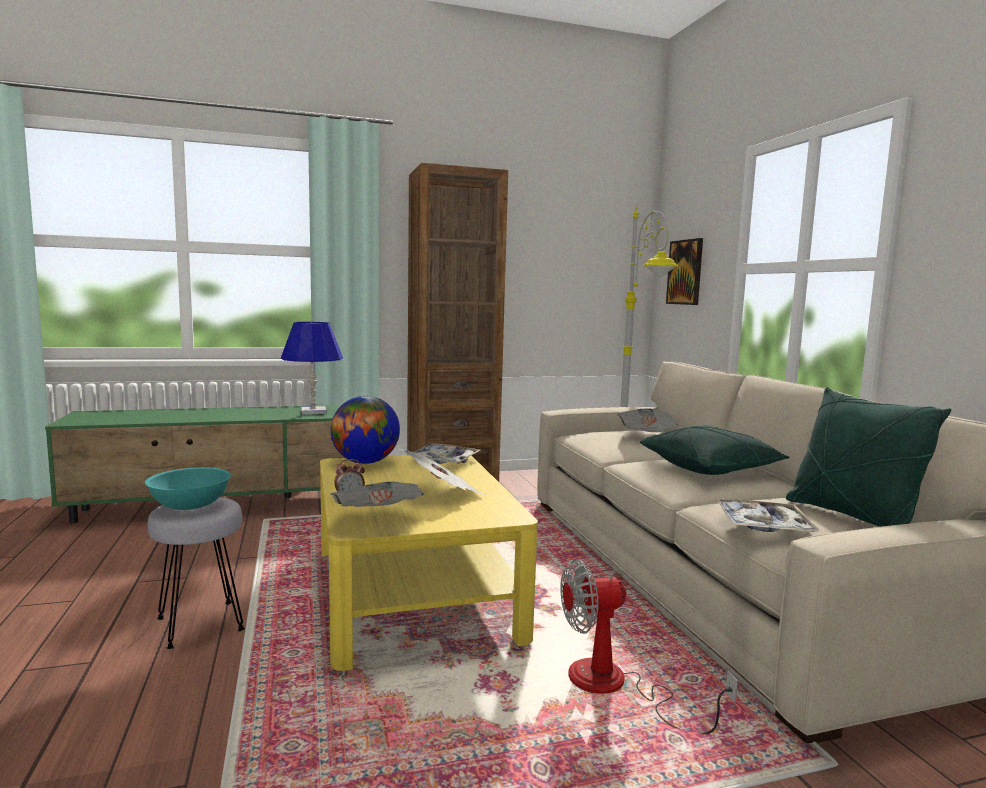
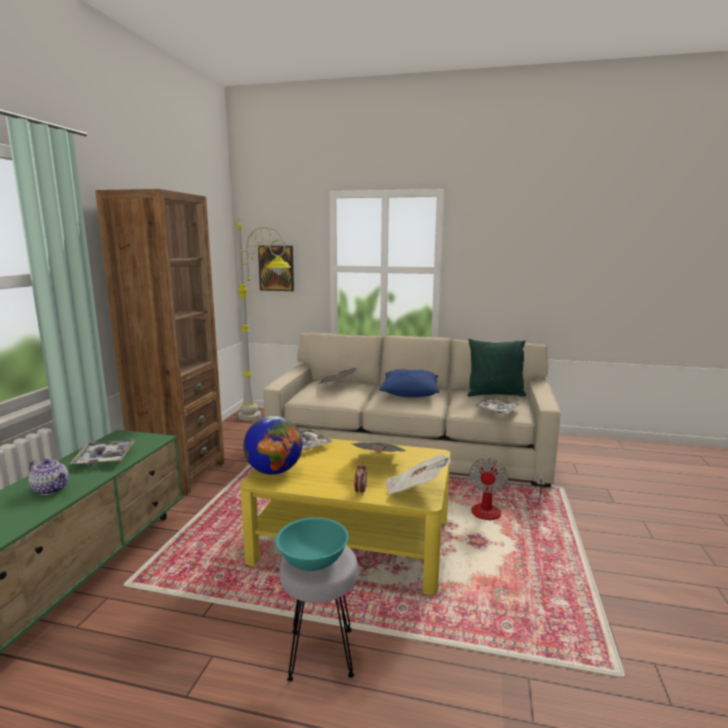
camera: 60 degrees left, 5 degrees up
blue table lamp [281,322,343,415] -> tray [70,439,136,466]
green pillow [640,426,789,475] -> blue pillow [379,369,440,397]
none -> teapot [28,459,69,495]

